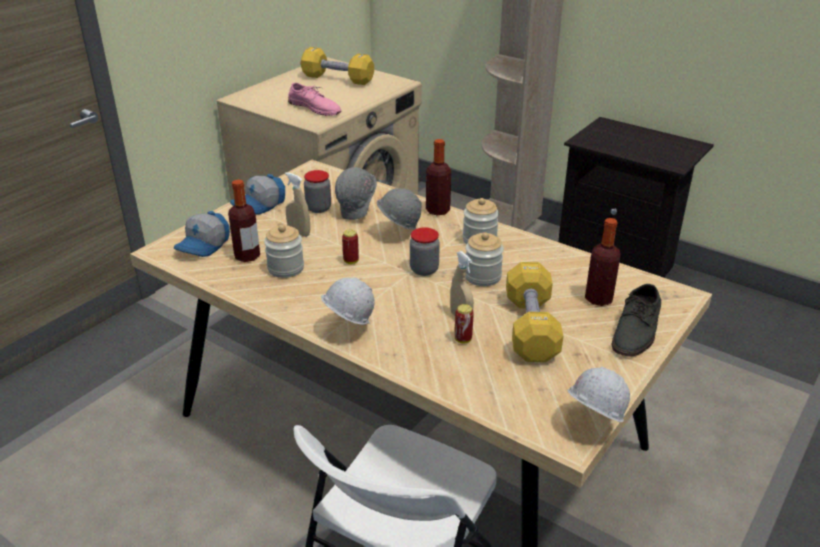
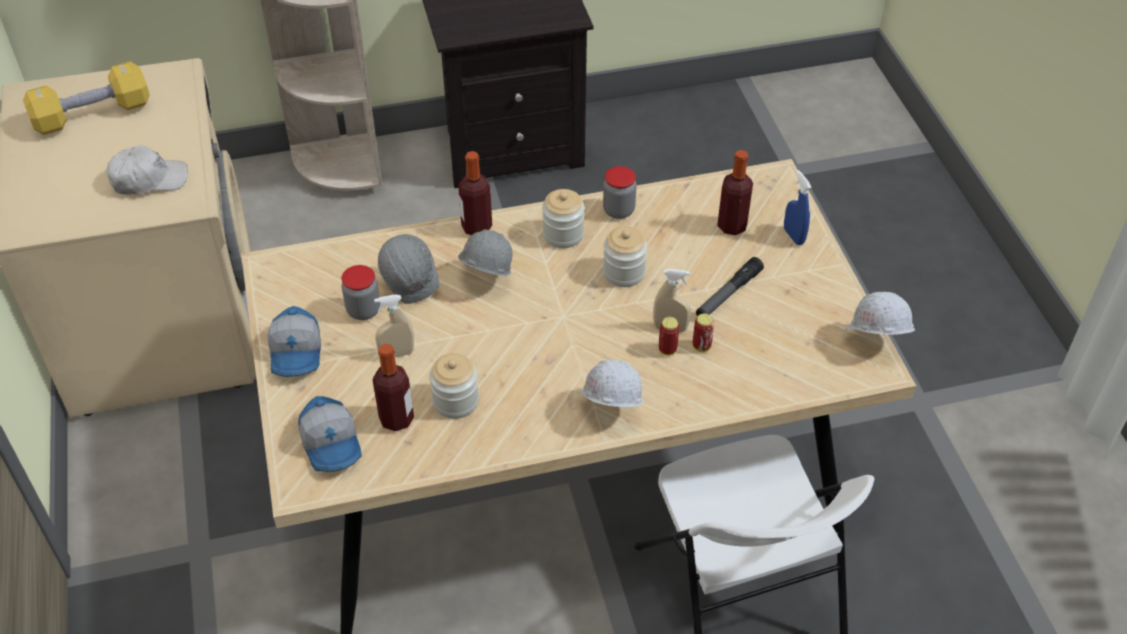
camera: 50 degrees left, 15 degrees up
pink shoe [288,82,341,116] -> white cap [106,145,188,195]
can [342,230,359,264] -> can moved to [659,317,679,356]
jar [410,227,440,276] -> jar moved to [603,166,637,219]
yellow dumbbell [506,262,563,362] -> flashlight [696,257,764,316]
grey shoe [612,284,661,357] -> blue spray bottle [784,170,812,245]

